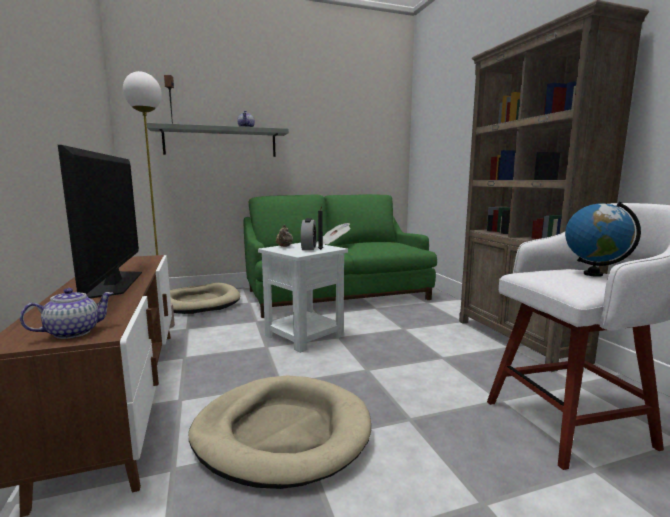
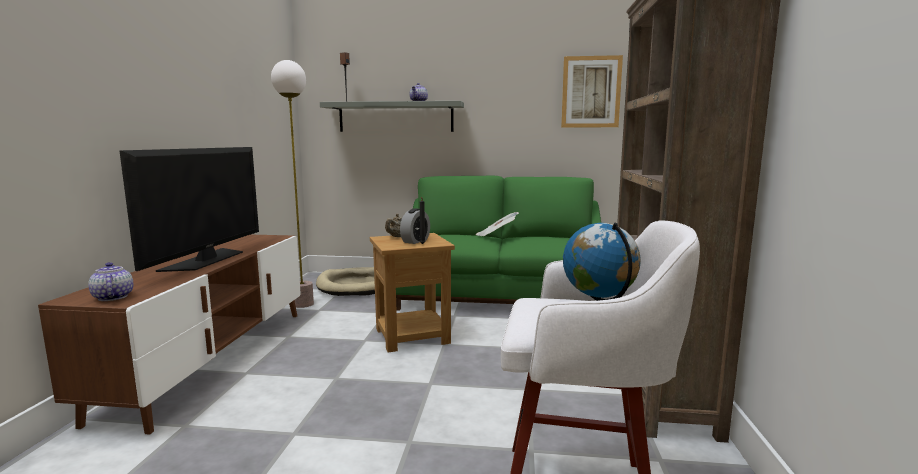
camera: 25 degrees right, 0 degrees up
teapot [20,288,114,339] -> teapot turned 105 degrees counterclockwise [88,262,133,301]
beige dog bed [188,375,371,489] -> none
white side table [258,243,348,353] -> brown side table [370,233,455,352]
none -> picture [561,55,623,127]

